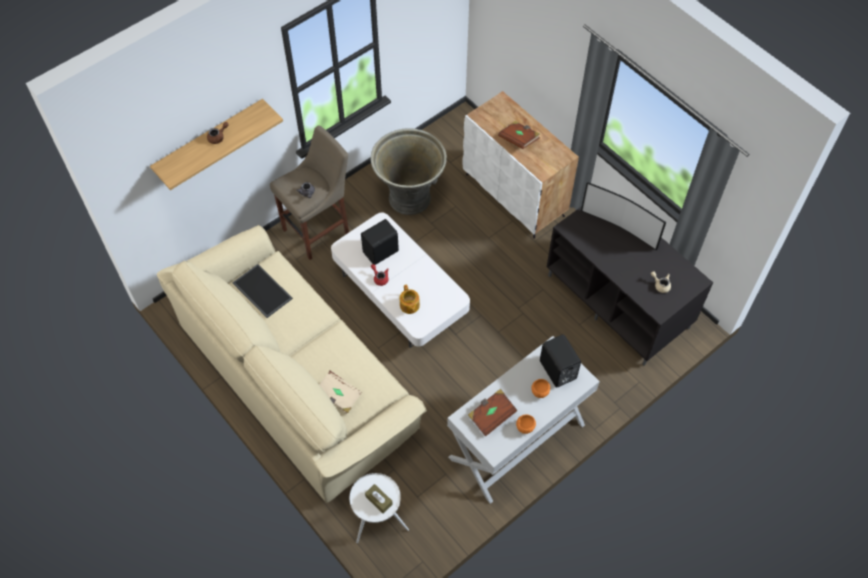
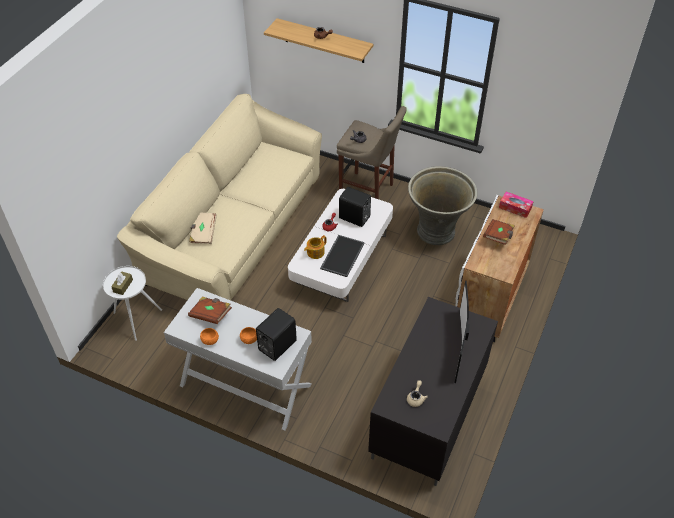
camera: 65 degrees right, 10 degrees down
tray [232,264,293,318] -> tray moved to [320,235,365,277]
none -> tissue box [499,192,534,218]

